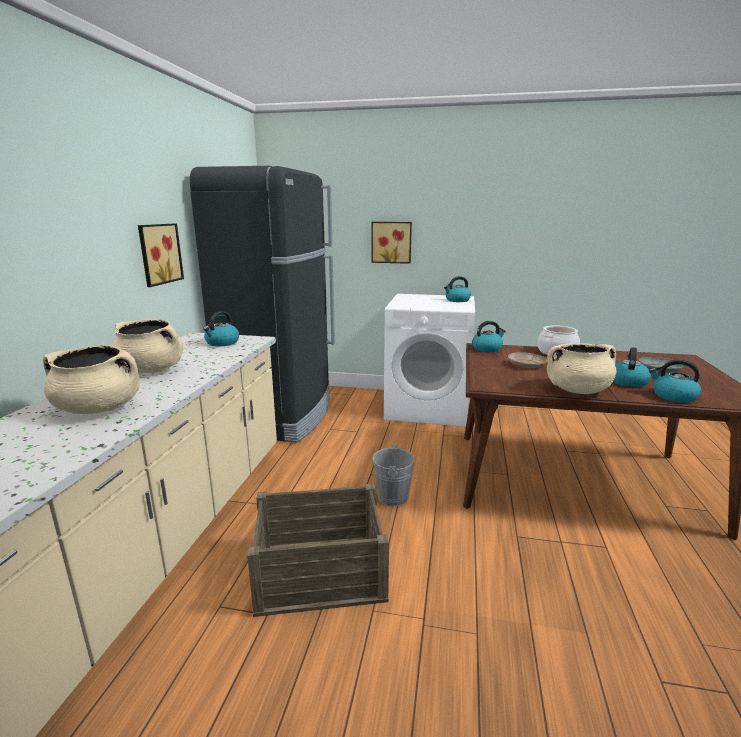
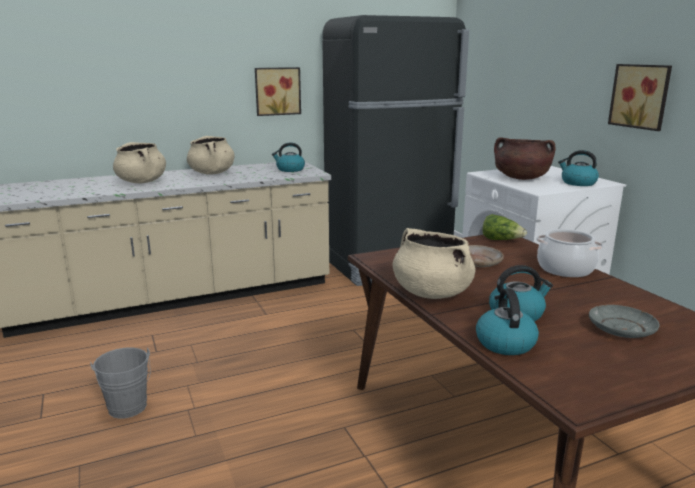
camera: 55 degrees right, 0 degrees up
crate [247,483,389,617] -> none
picture [371,222,412,264] -> picture moved to [608,64,672,131]
grey bucket [372,444,422,506] -> grey bucket moved to [90,347,151,419]
kettle [472,321,506,352] -> lettuce [483,214,527,240]
none -> brown cooking pot [494,137,555,180]

